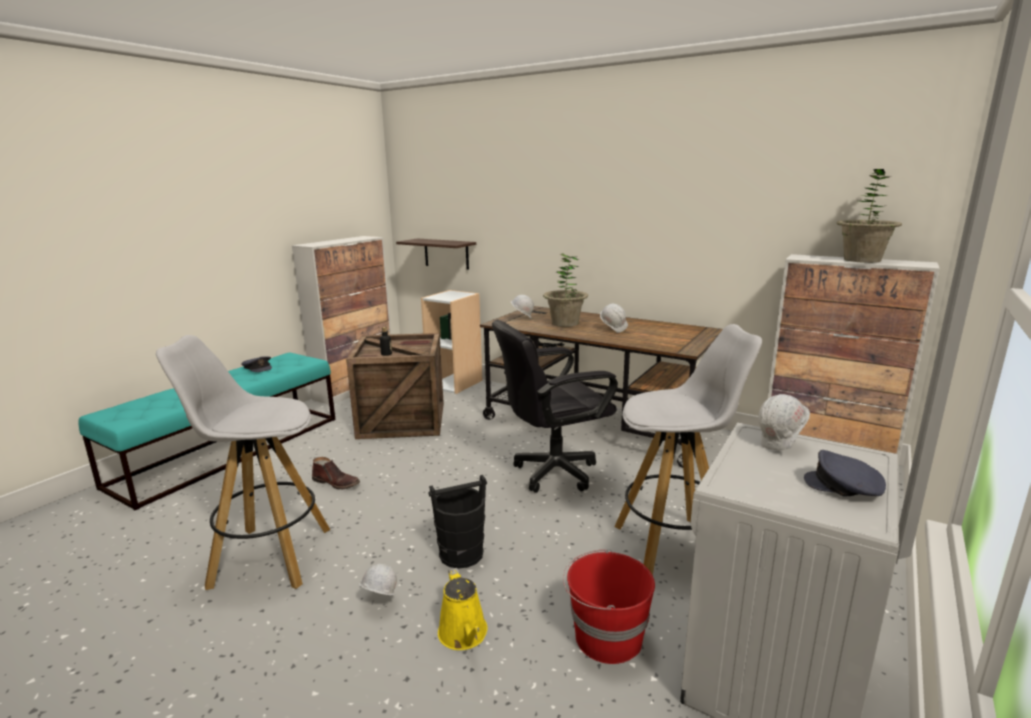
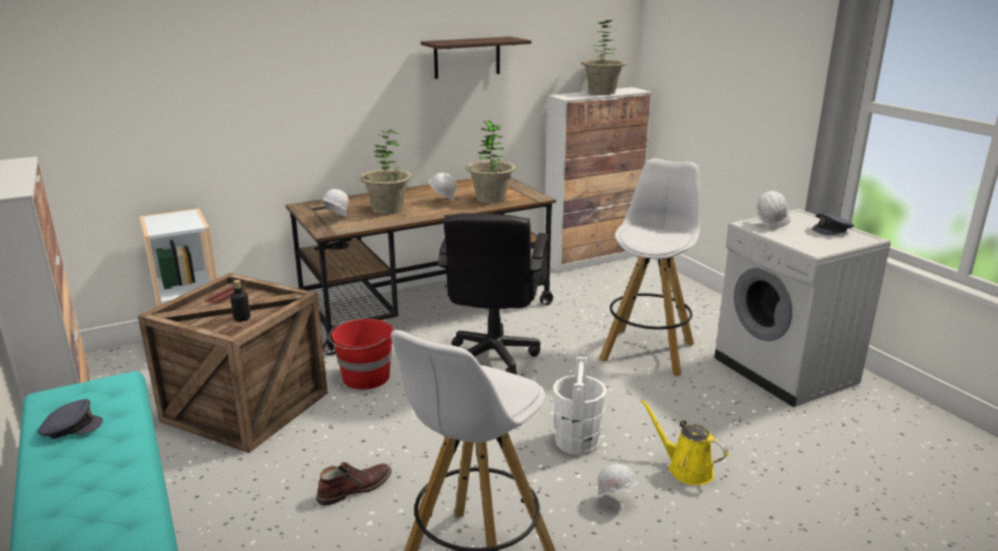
camera: 60 degrees left, 5 degrees up
shelf [396,238,476,270] -> shelf moved to [421,37,531,79]
black bucket [429,475,487,569] -> white bucket [553,357,607,455]
yellow watering can [438,568,488,650] -> yellow watering can turned 150 degrees counterclockwise [641,399,728,485]
red bucket [563,549,655,664] -> red bucket moved to [329,319,394,390]
none -> potted plant [466,120,516,203]

